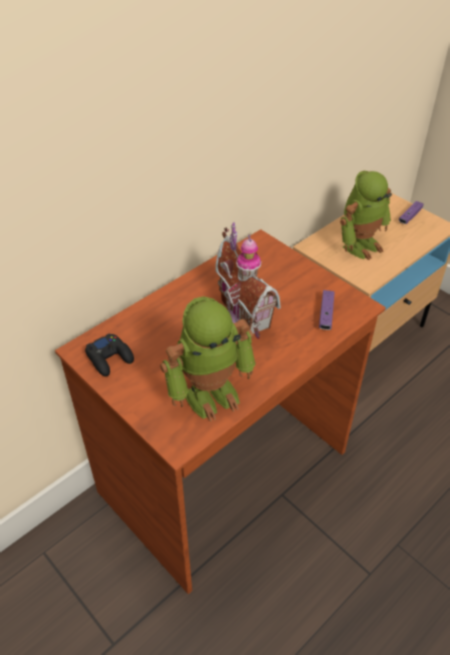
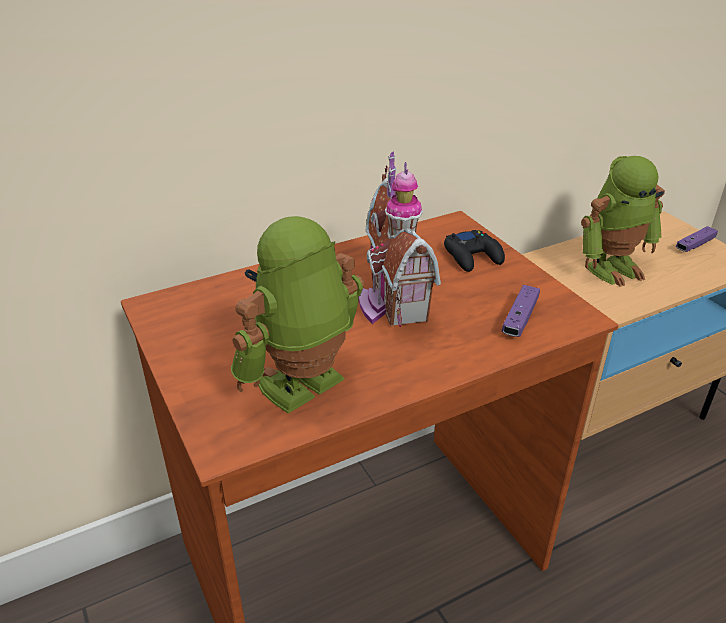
camera: 15 degrees right, 10 degrees down
black game controller [85,333,134,377] -> black game controller moved to [444,230,505,272]
toy robot [160,296,256,422] -> toy robot turned 150 degrees clockwise [231,216,364,414]

